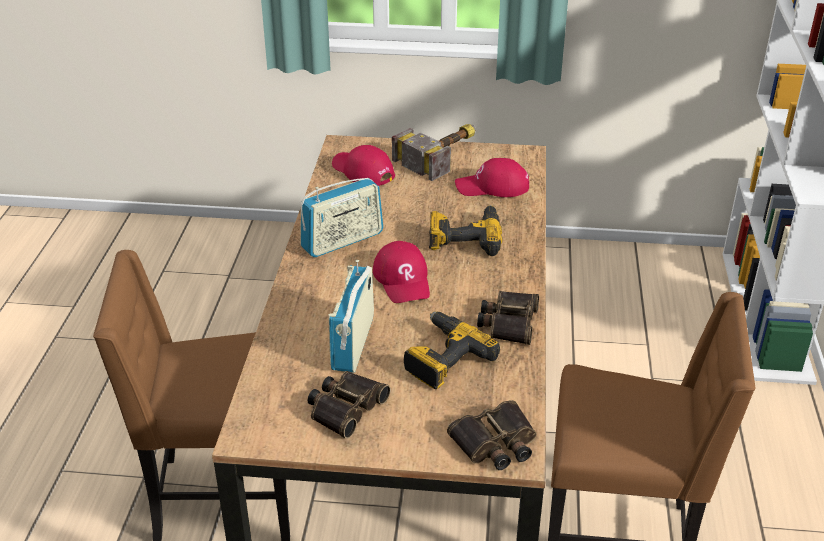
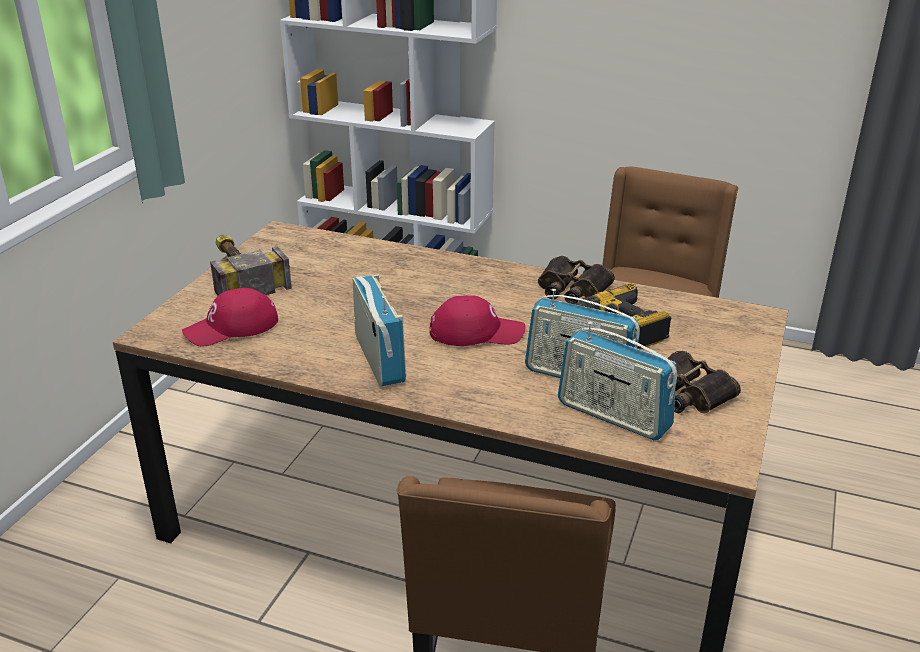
camera: 75 degrees left, 5 degrees down
power drill [429,205,503,256] -> none
binoculars [447,400,537,470] -> none
red cap [455,158,529,197] -> none
none -> radio [558,321,677,440]

